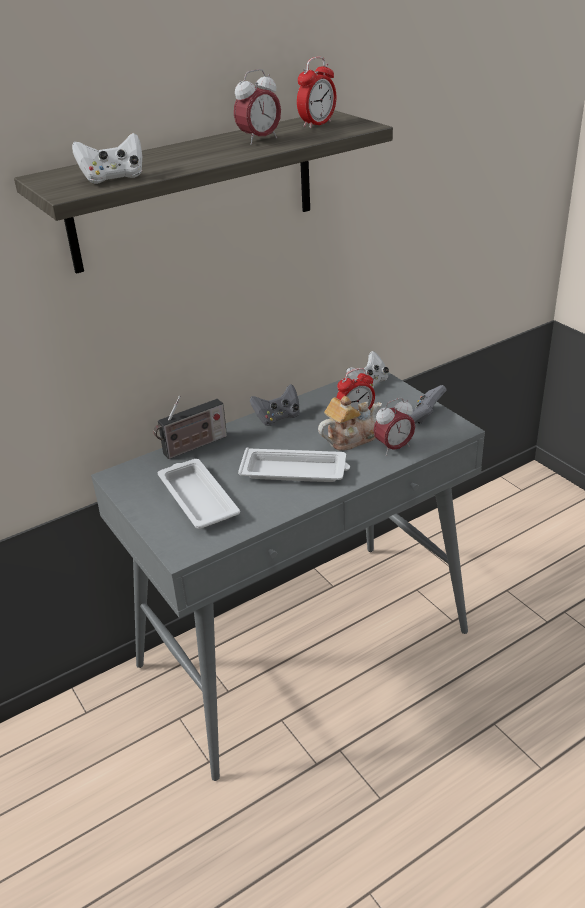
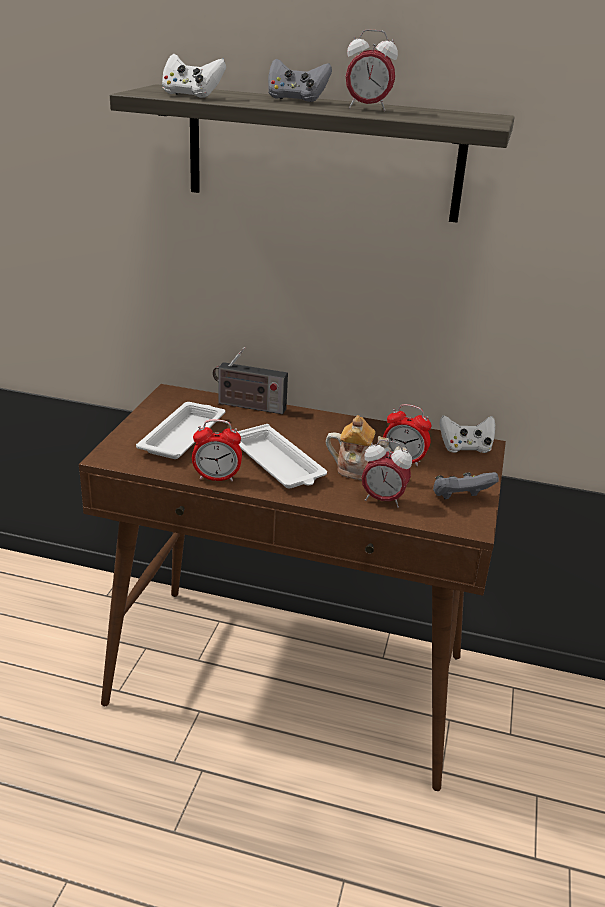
camera: 45 degrees right, 5 degrees down
grey console table [91,372,485,781] -> brown console table [79,384,506,791]
grey game controller [250,384,300,426] -> grey game controller moved to [268,59,332,102]
alarm clock [297,57,337,129] -> alarm clock moved to [192,419,242,481]

